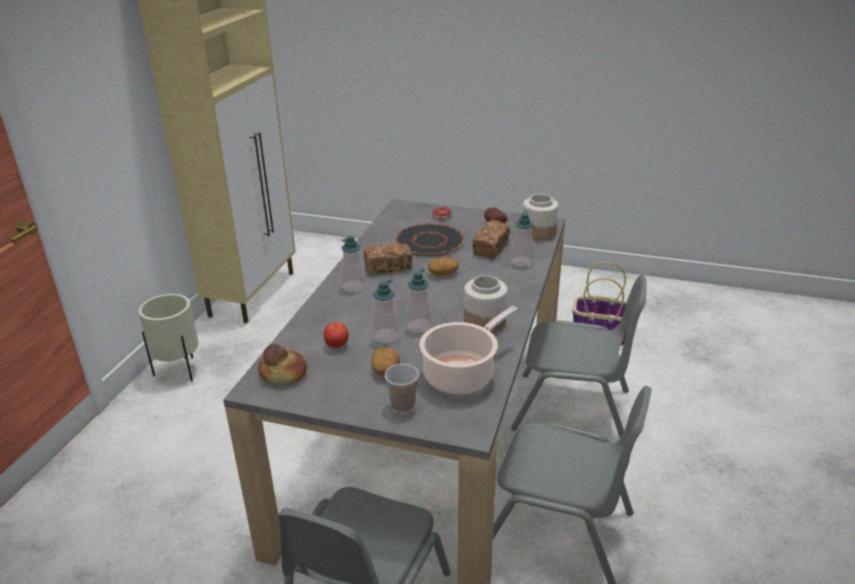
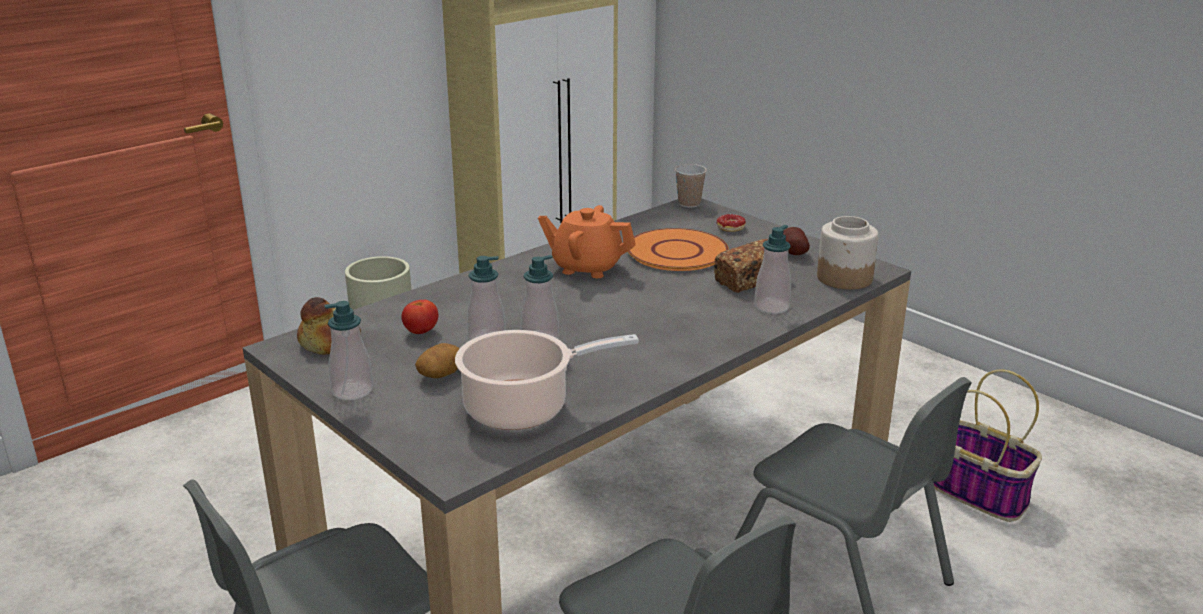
camera: 30 degrees right, 5 degrees down
soap dispenser [341,235,366,293] -> soap dispenser moved to [324,301,373,400]
bread [364,243,412,275] -> orange teapot [538,205,636,278]
cup [385,364,419,412] -> cup moved to [675,164,707,208]
black plate [395,223,464,256] -> orange plate [628,228,729,271]
potato [428,257,459,276] -> none
jar [464,275,508,333] -> none

